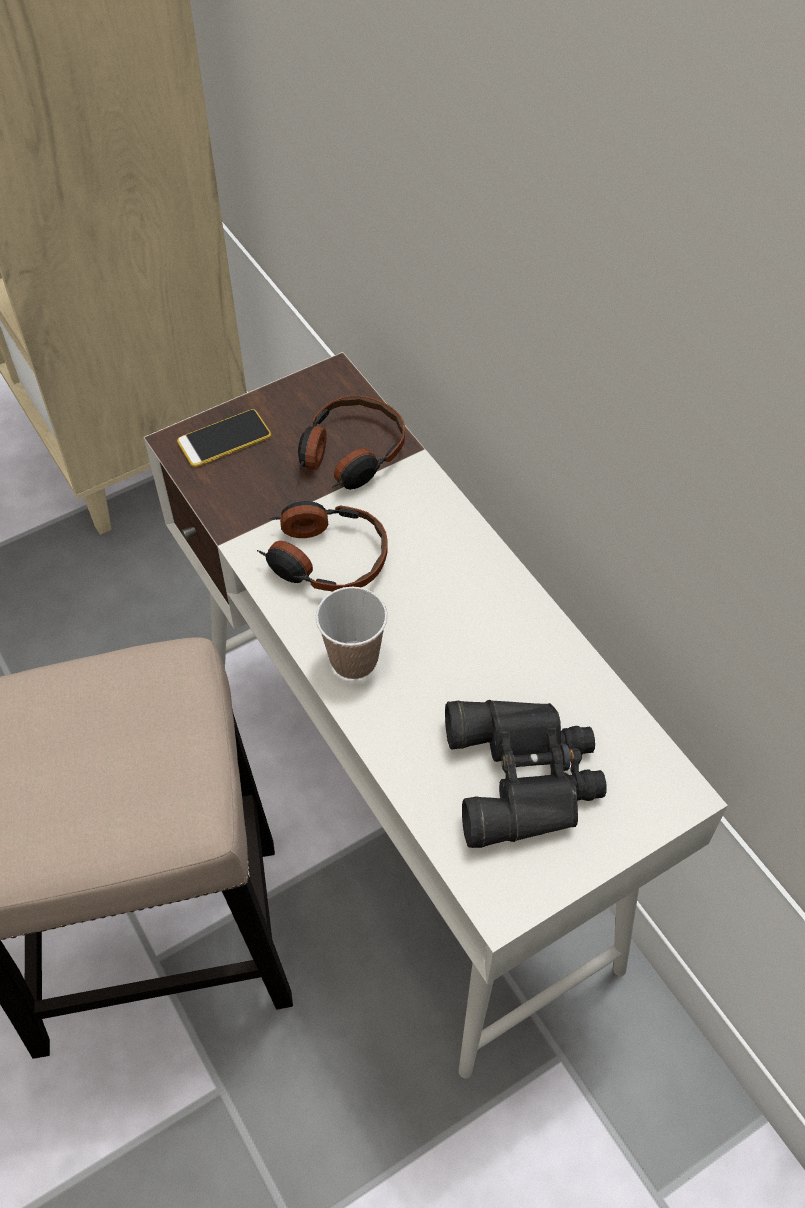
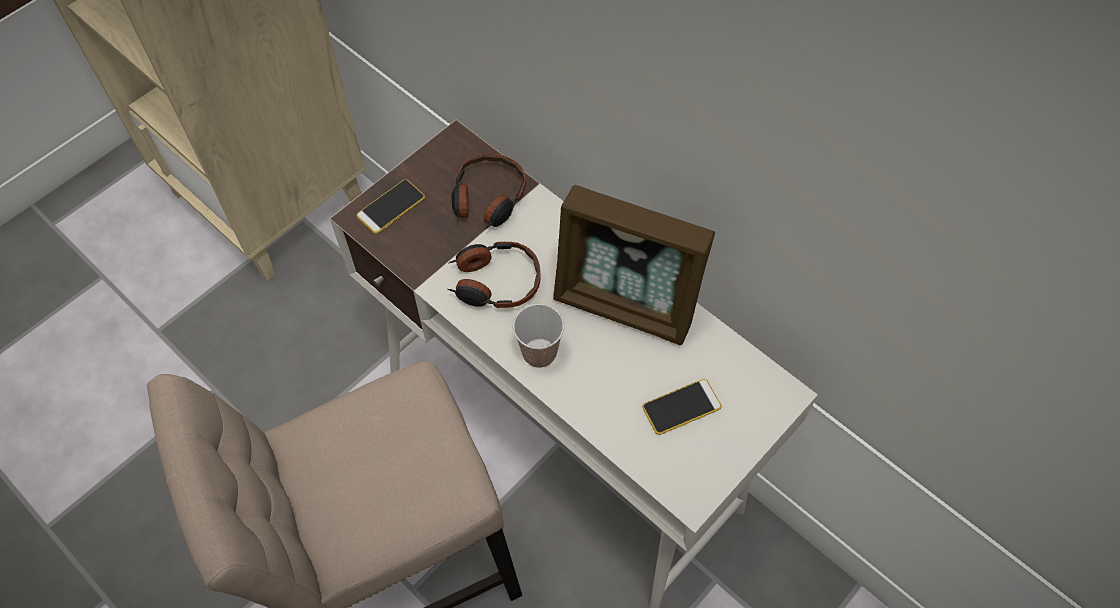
camera: 15 degrees left, 5 degrees up
black binoculars [445,700,607,848] -> phone [642,379,722,435]
none -> picture frame [553,185,715,345]

